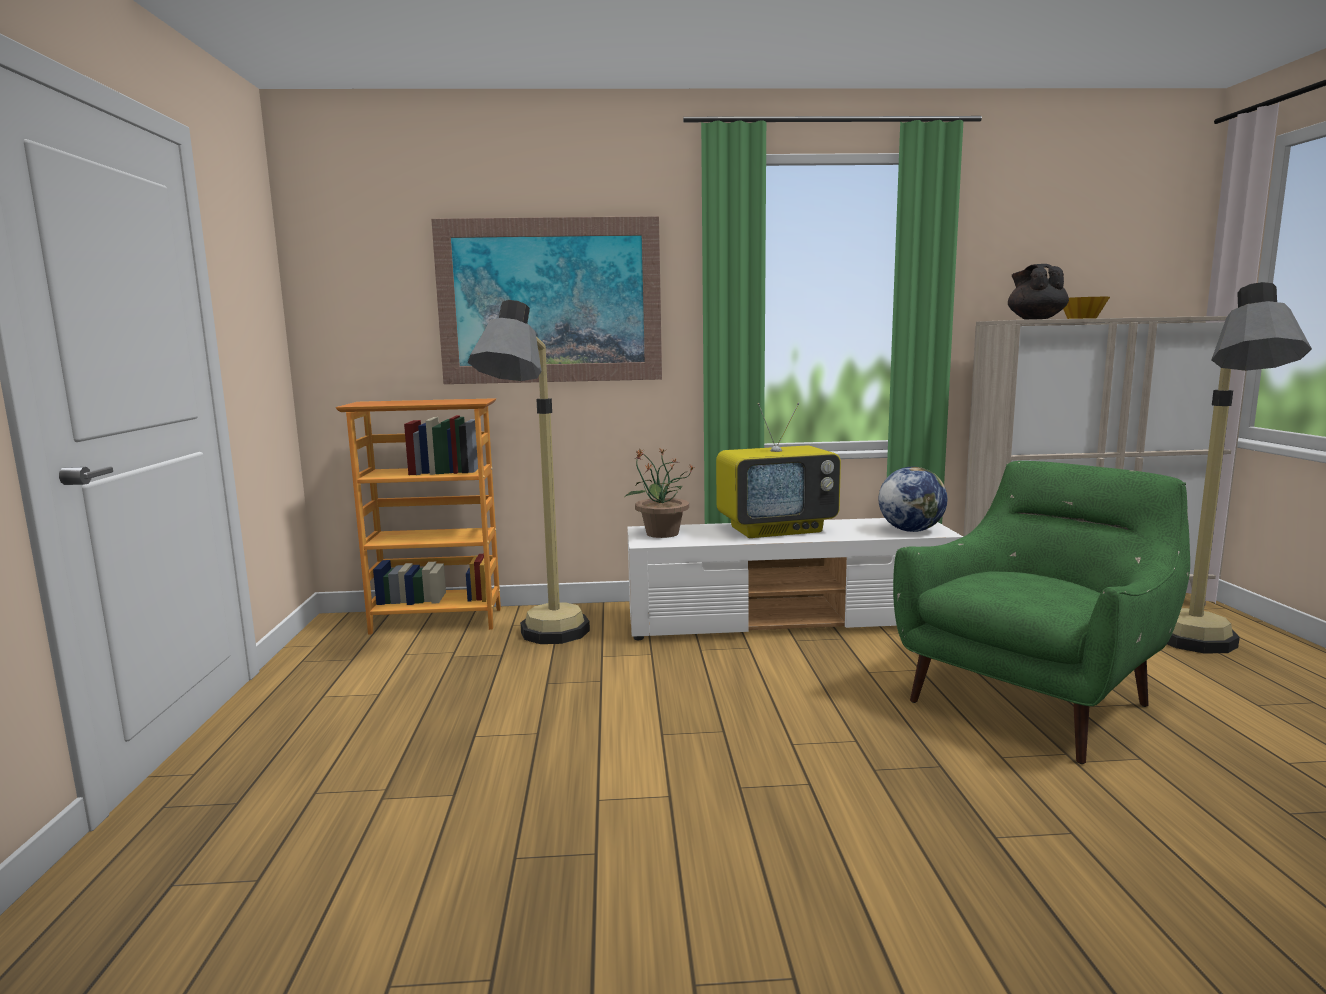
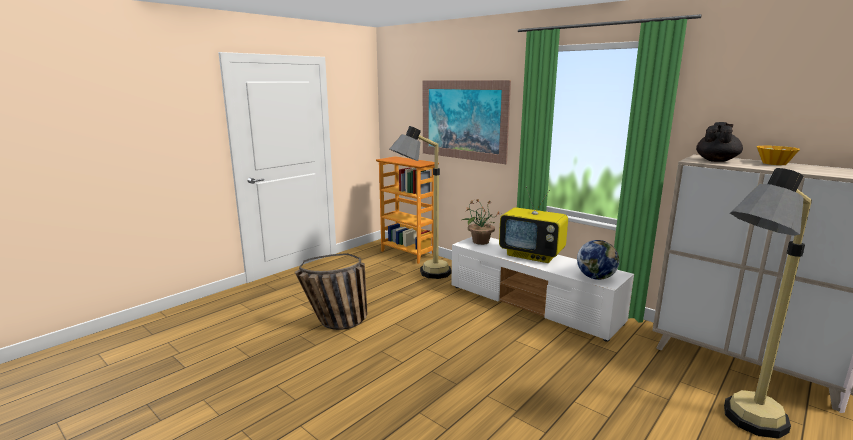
camera: 45 degrees right, 5 degrees up
green armchair [893,461,1190,764] -> none
none -> basket [295,253,367,330]

